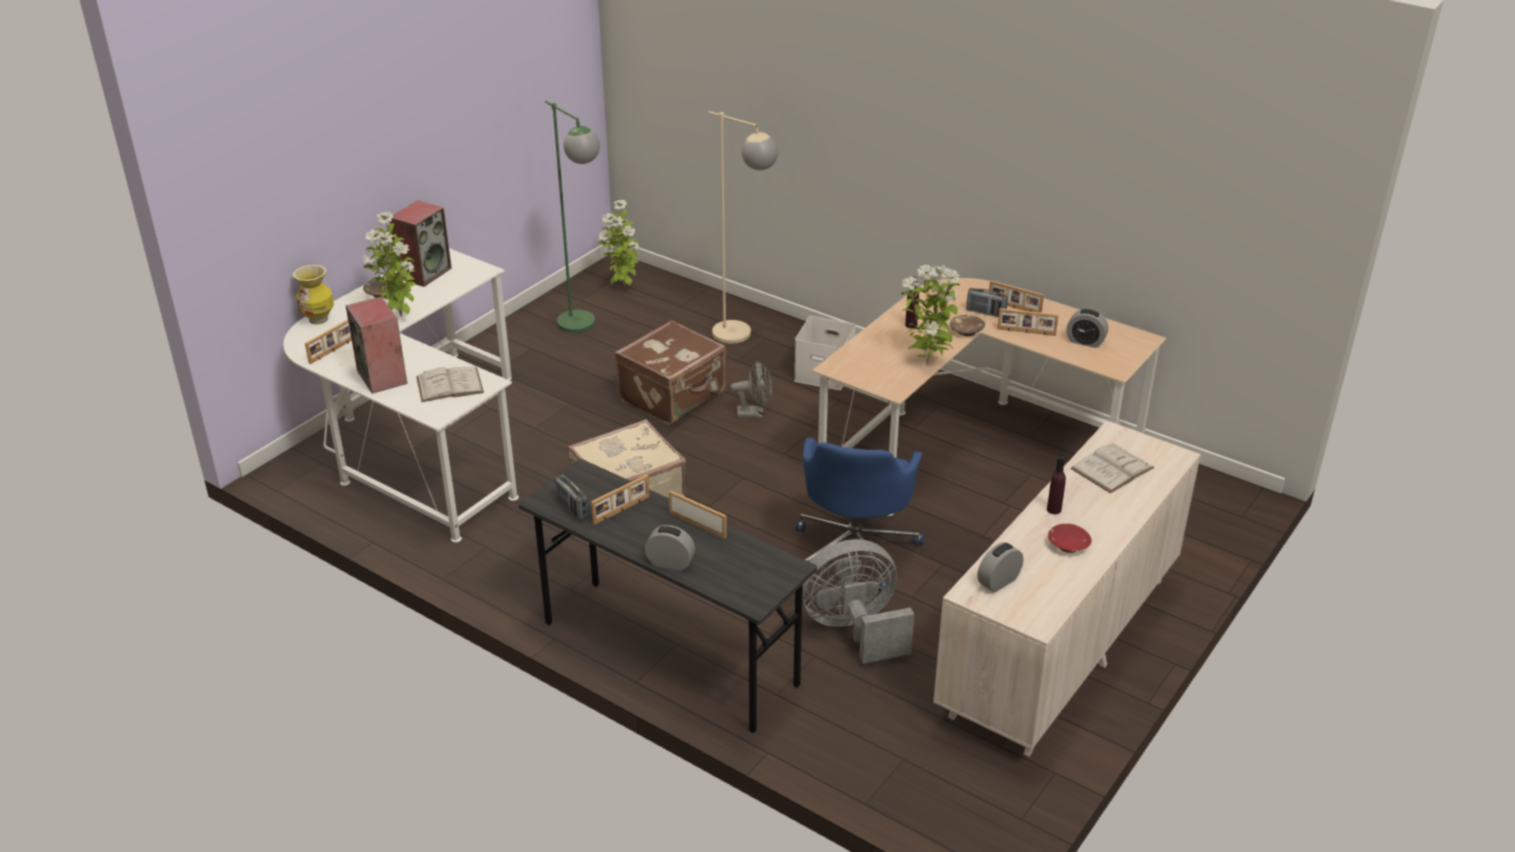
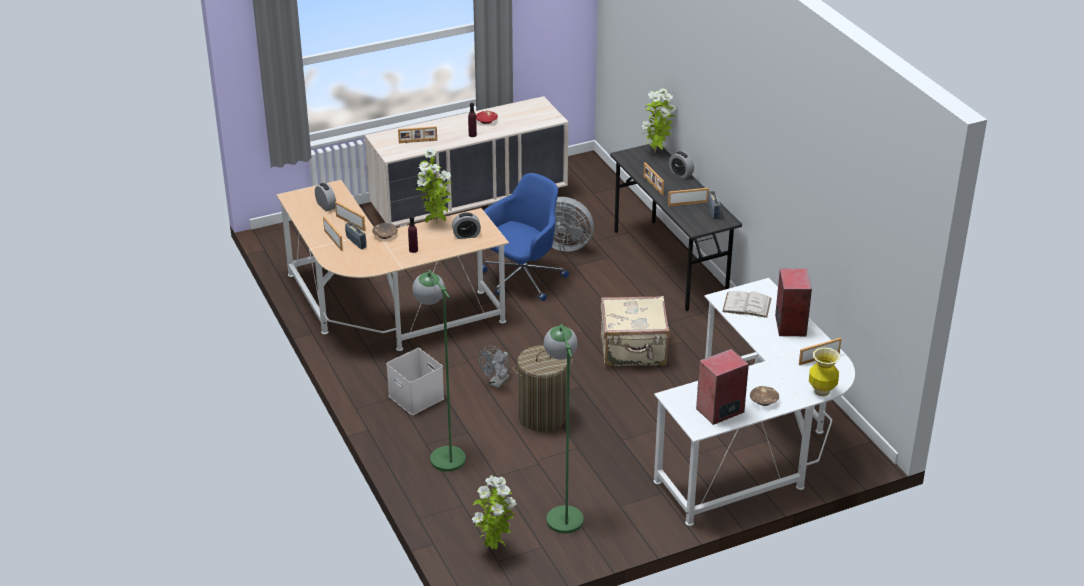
camera: 150 degrees left, 0 degrees up
potted plant [363,212,416,317] -> potted plant moved to [641,88,676,153]
brown suitcase [615,320,726,425] -> laundry basket [513,345,573,432]
beige floor lamp [708,111,778,344] -> green floor lamp [412,270,466,472]
grey fan [730,361,772,418] -> grey fan turned 90 degrees counterclockwise [478,346,510,388]
alarm clock [977,542,1023,593] -> alarm clock moved to [452,212,481,239]
white book [1071,444,1155,493] -> picture frame [398,126,437,143]

